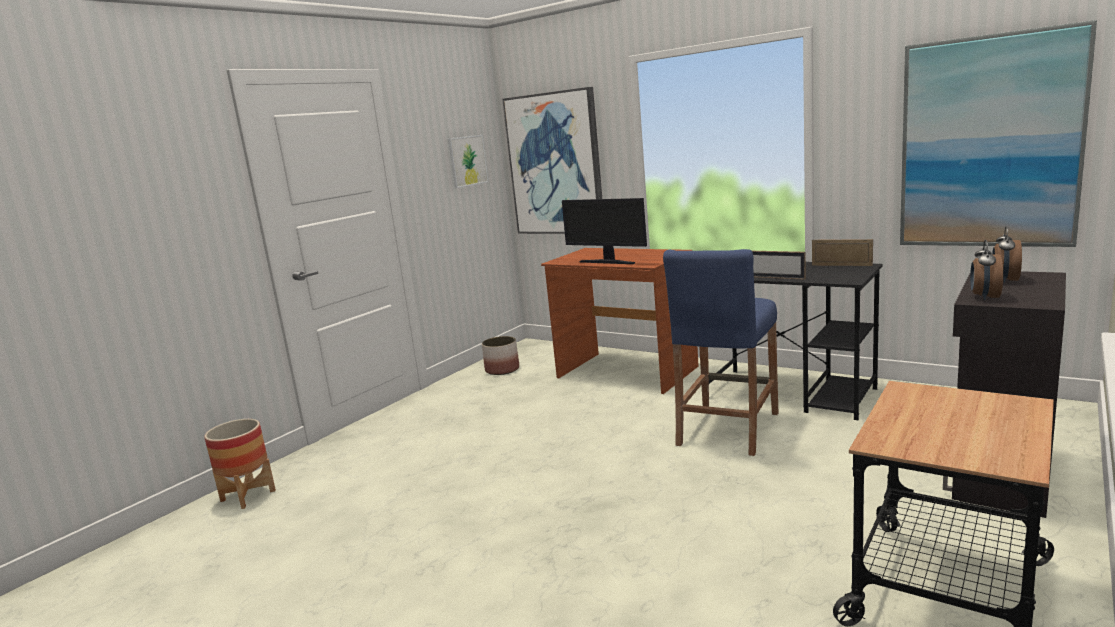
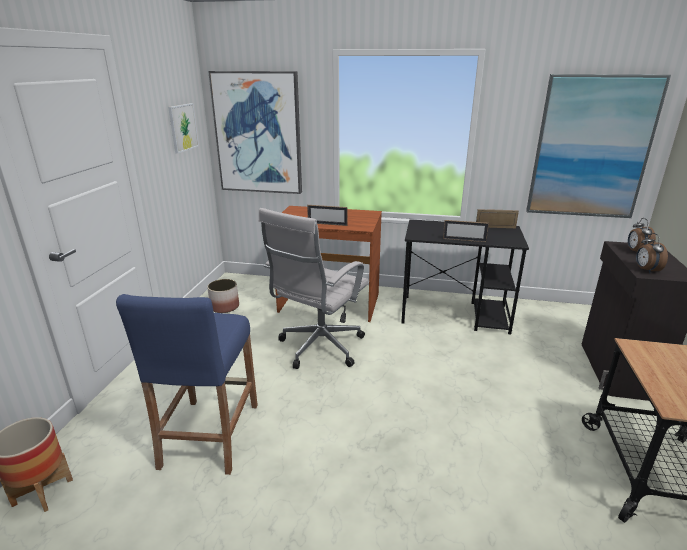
camera: 25 degrees left, 10 degrees up
monitor [562,198,647,264] -> picture frame [307,205,348,226]
blue stool [663,249,778,456] -> blue stool moved to [116,294,258,475]
none -> white office chair [259,208,369,369]

